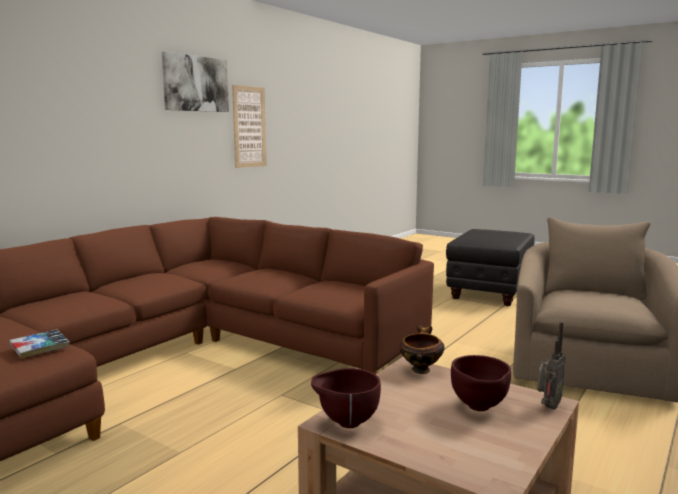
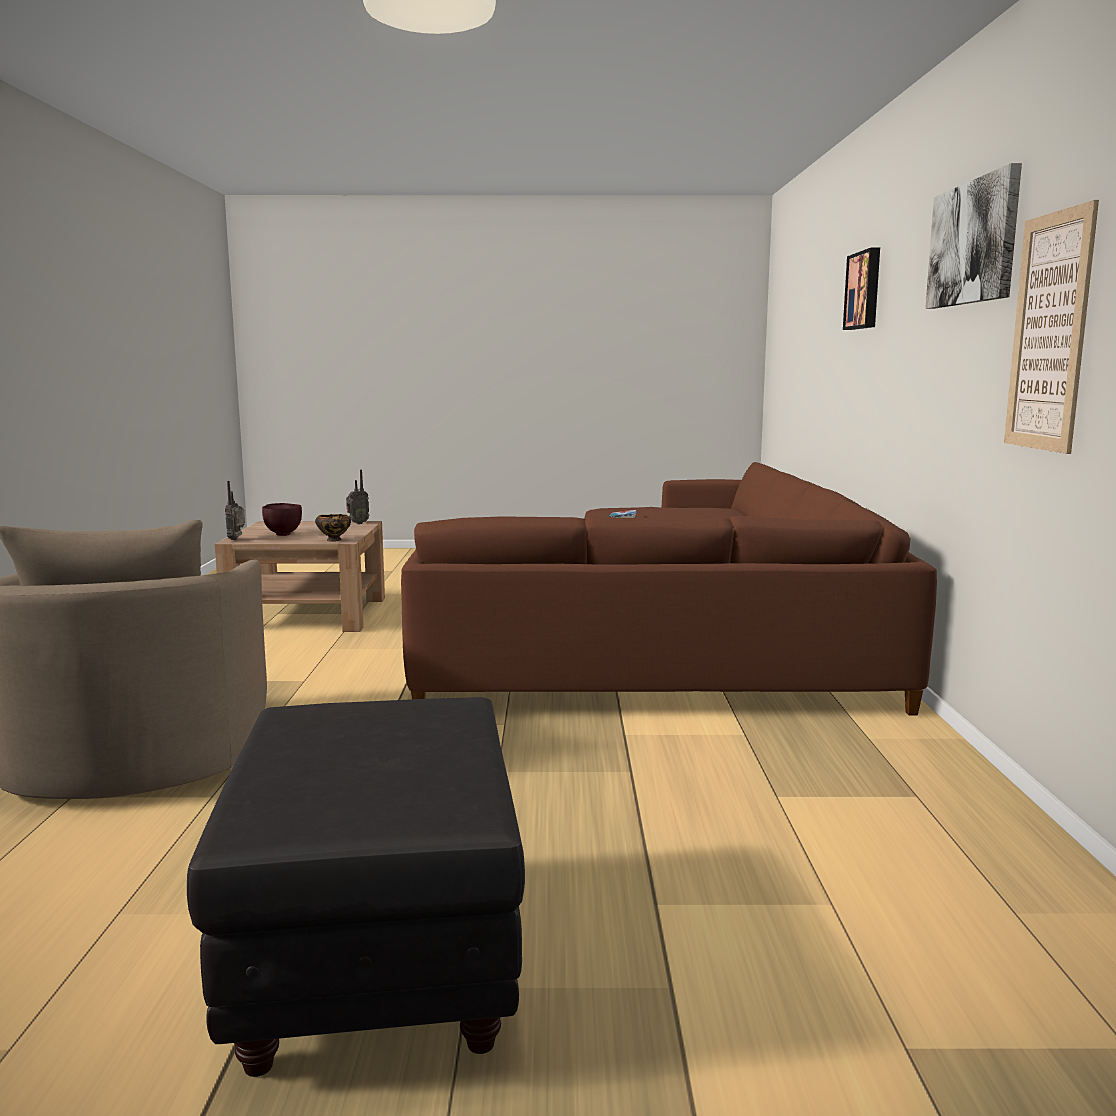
camera: 145 degrees right, 0 degrees up
brown bowl [311,368,381,428] -> radio [346,470,370,524]
none -> picture [843,248,880,330]

